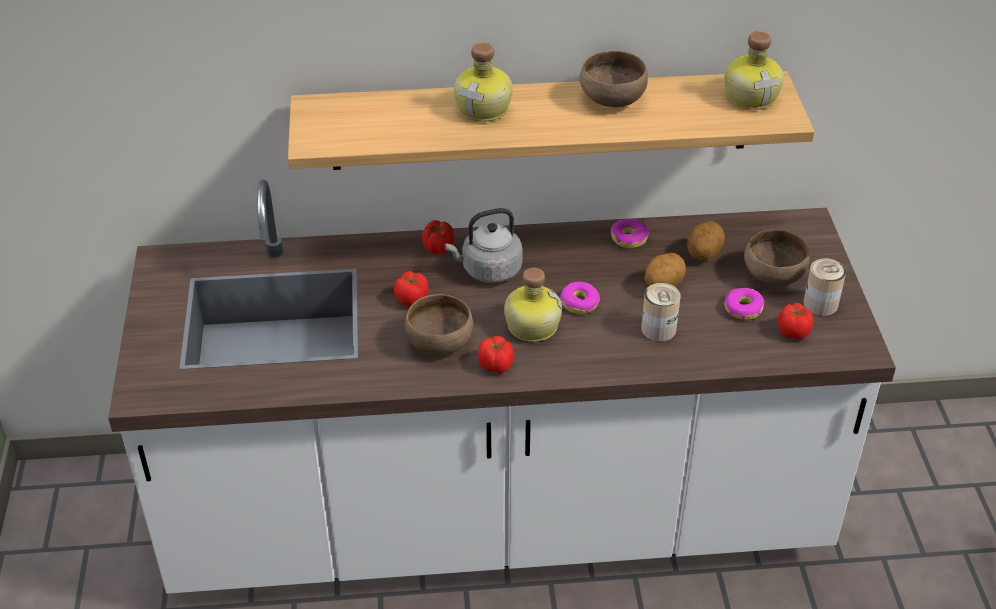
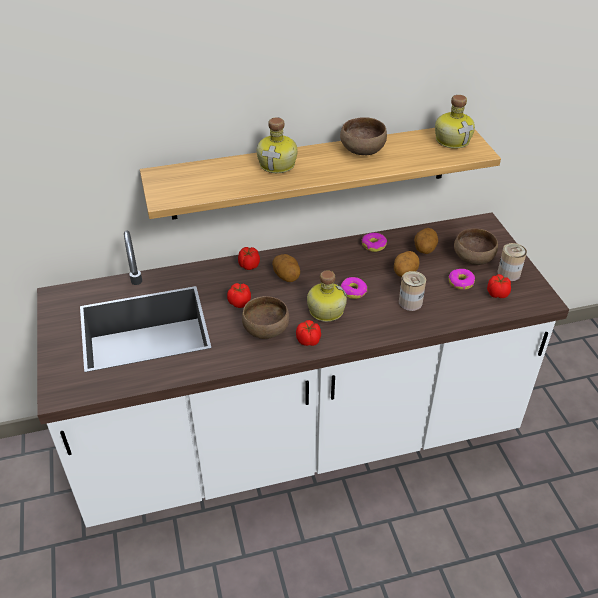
camera: 10 degrees left, 0 degrees up
grey kettle [444,208,523,283] -> potato [272,254,300,282]

